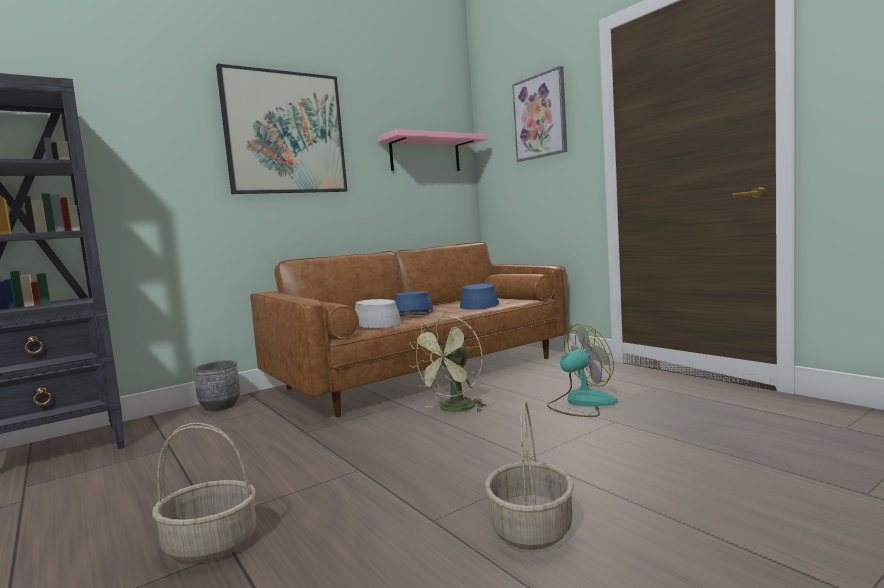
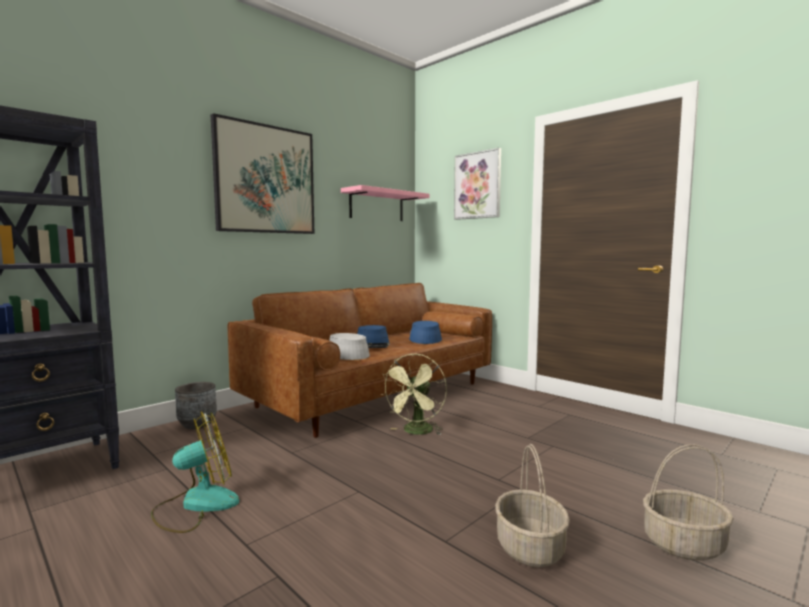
camera: 10 degrees left, 0 degrees up
basket [152,423,256,562] -> basket moved to [643,444,734,560]
fan [547,324,617,417] -> fan moved to [151,412,239,533]

